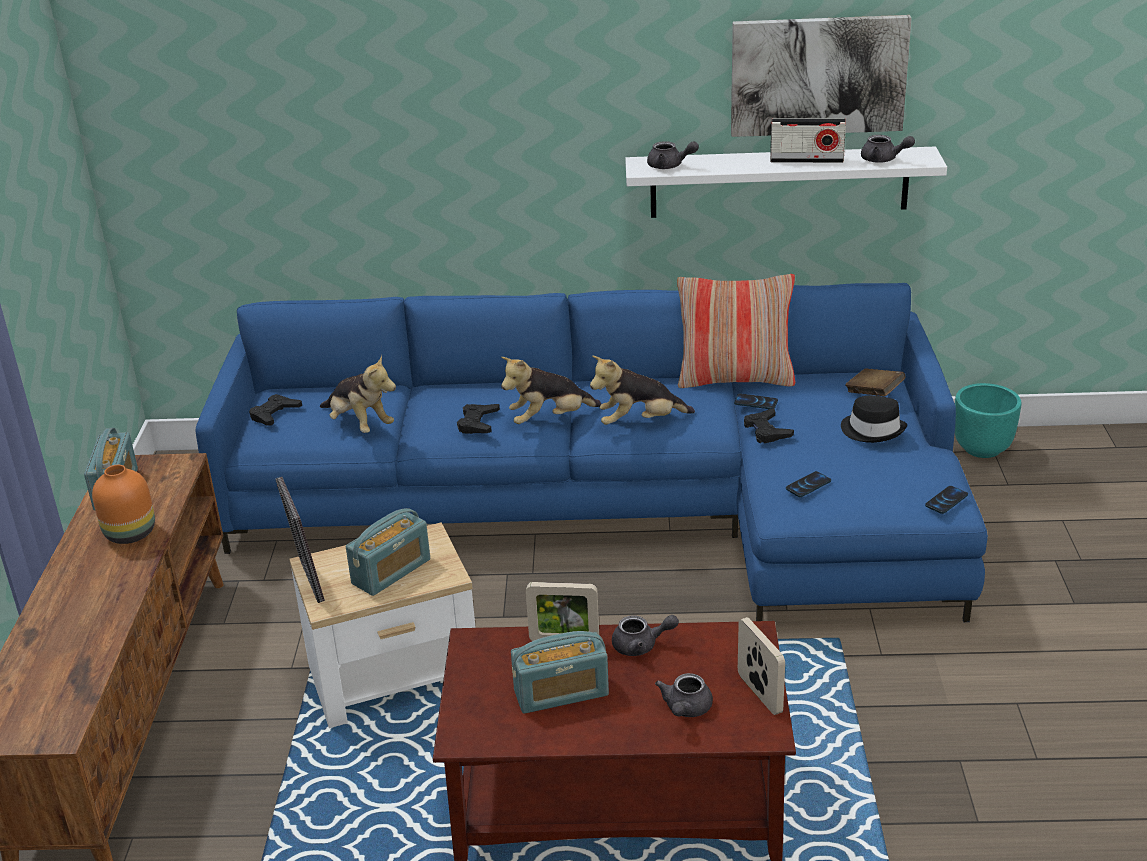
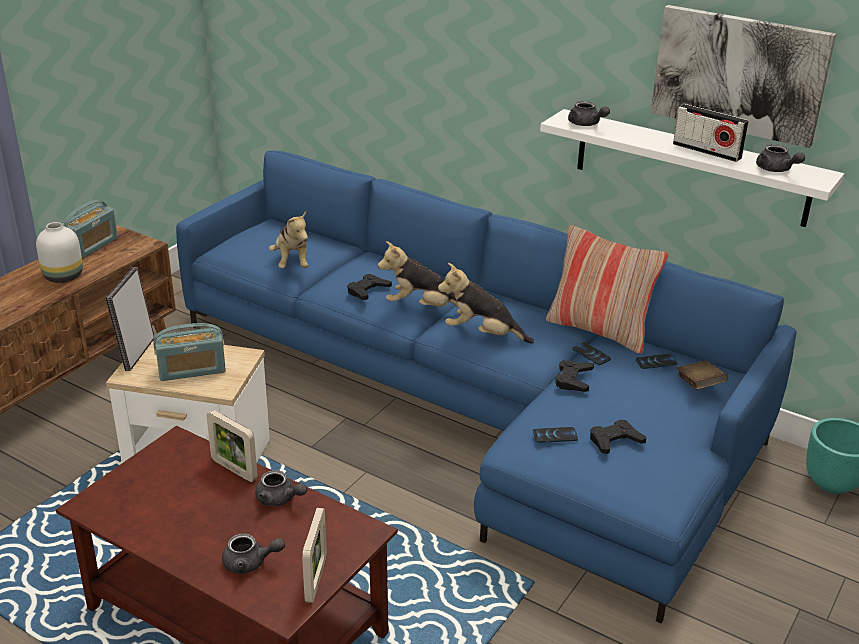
camera: 30 degrees right, 0 degrees up
orange vase [92,465,155,544] -> white vase [36,222,83,283]
black game controller [249,394,302,426] -> black game controller moved to [590,420,646,454]
radio [511,631,609,714] -> none
grey teapot [655,673,713,717] -> grey teapot turned 135 degrees counterclockwise [222,533,285,574]
black hat [841,395,907,443] -> none
phone [925,486,968,514] -> phone moved to [636,354,677,369]

